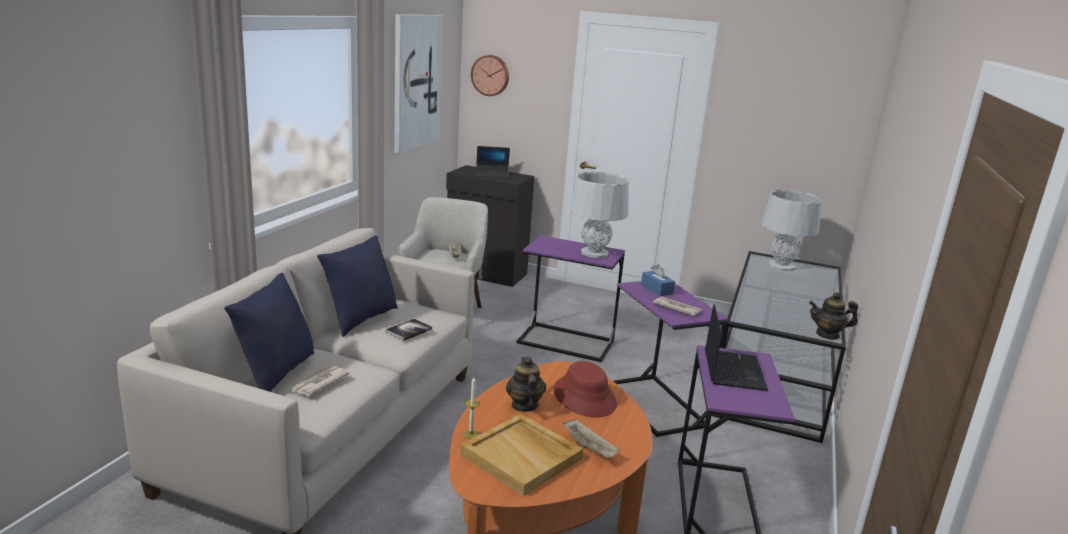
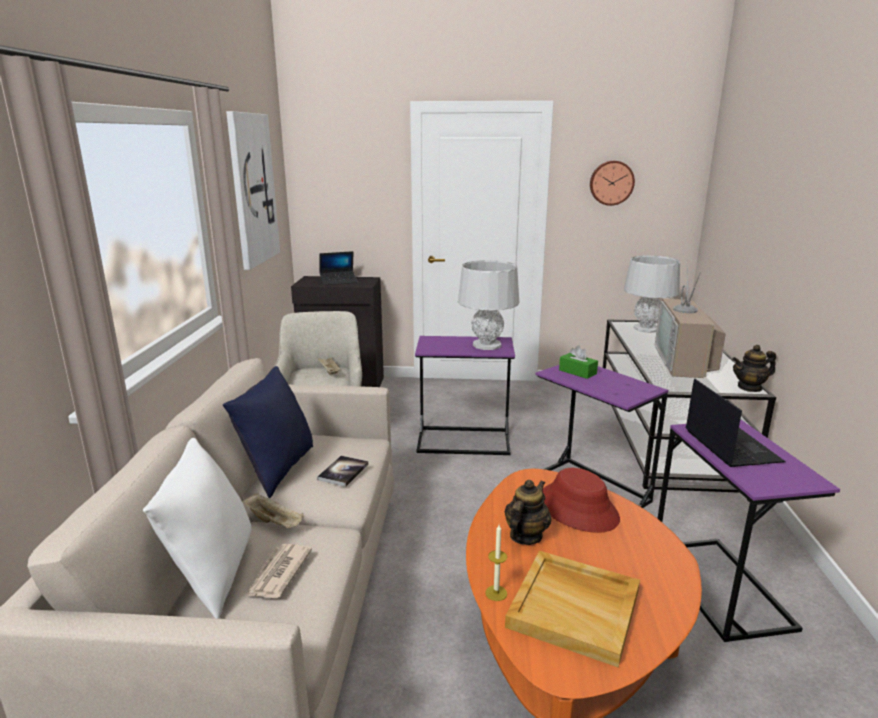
camera: 15 degrees left, 0 degrees up
blue pillow [224,273,314,392] -> white pillow [143,438,251,619]
wall clock [471,55,509,96] -> wall clock moved to [590,161,635,206]
teapot [506,357,546,412] -> teapot turned 60 degrees clockwise [505,480,551,545]
beige tray [563,419,620,458] -> beige tray moved to [242,493,304,528]
blue tissue box [641,264,675,296] -> green tissue box [559,346,598,379]
newspaper [653,296,702,316] -> none
none -> television [655,267,726,378]

